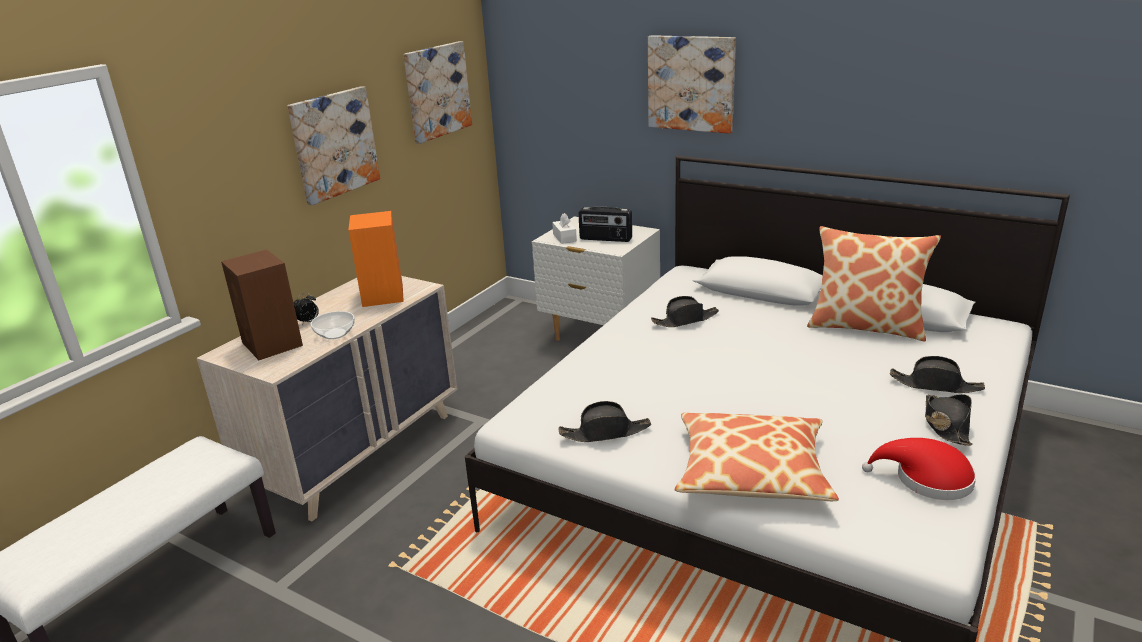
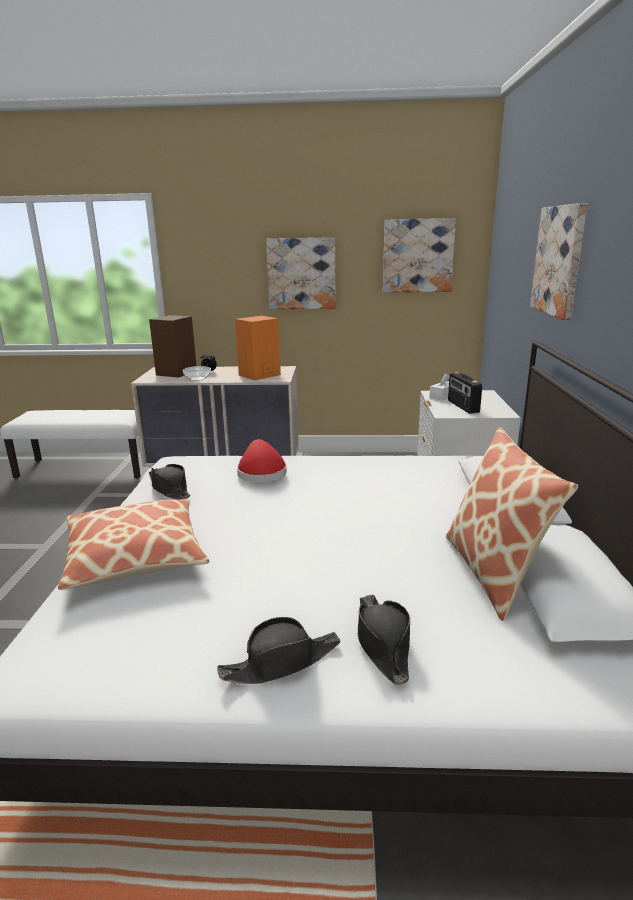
camera: 60 degrees right, 5 degrees down
black hat [651,296,719,327] -> none
red hat [862,438,976,500] -> red hat moved to [237,439,287,483]

